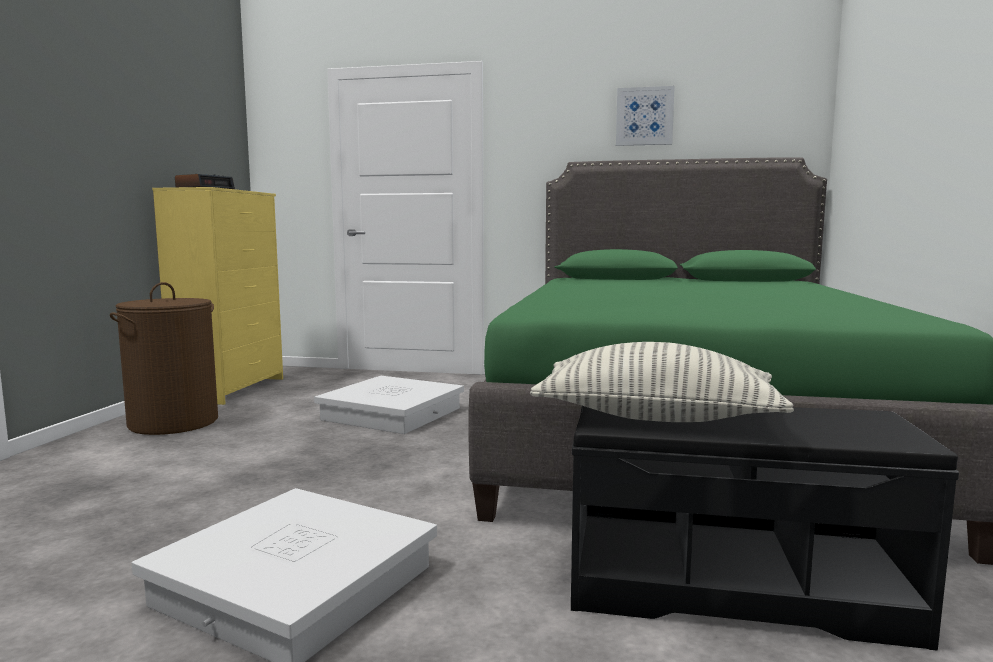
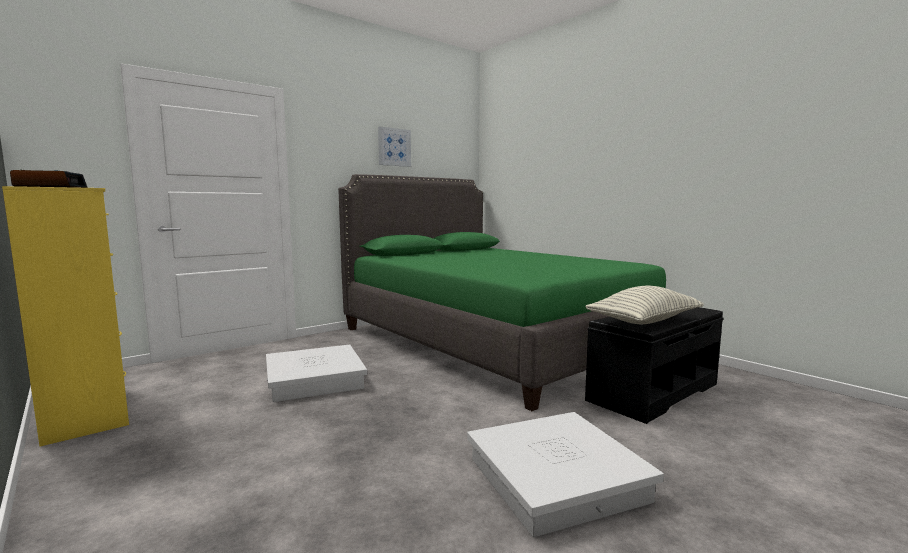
camera: 50 degrees left, 0 degrees up
brown laundry basket [110,282,218,435] -> none

